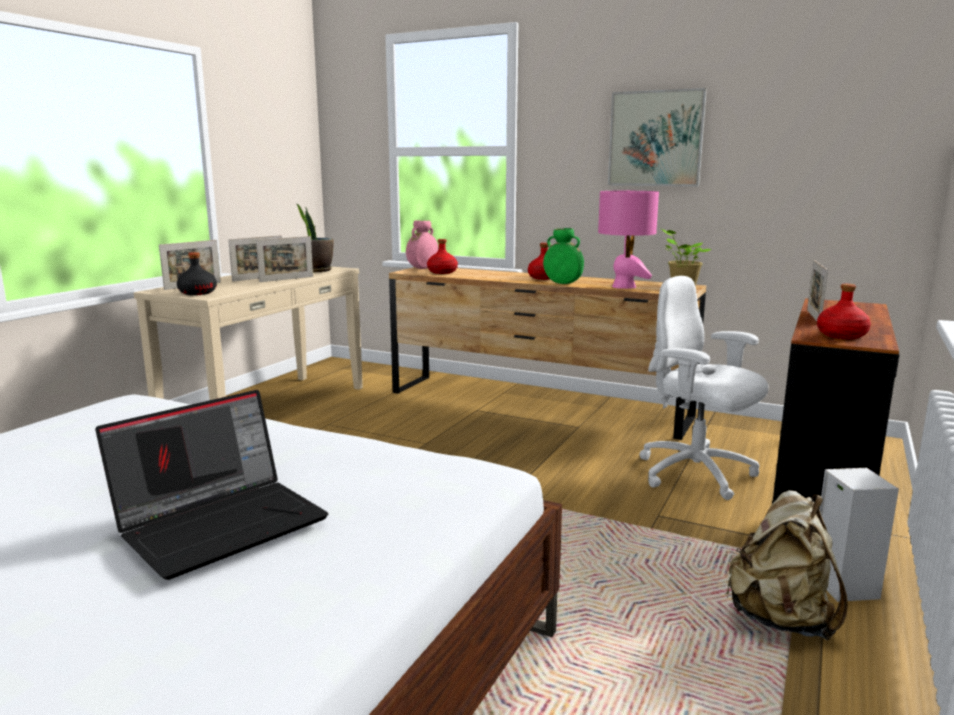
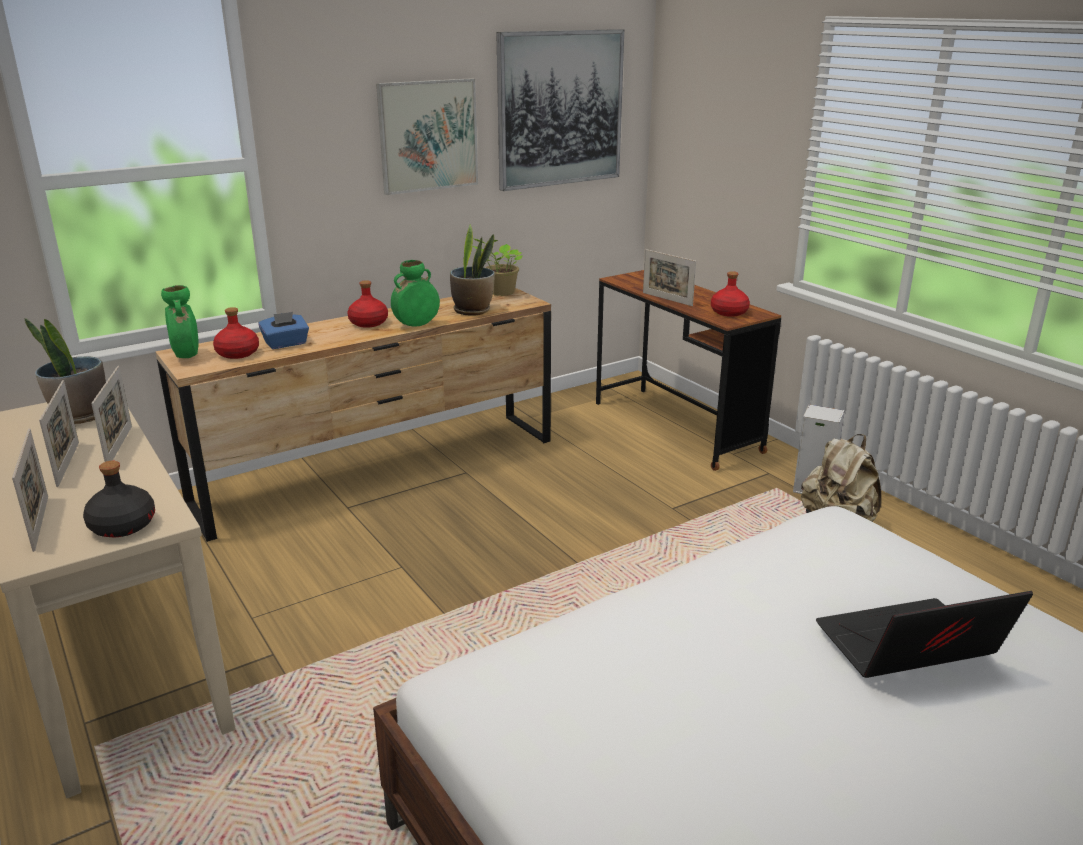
camera: 60 degrees left, 10 degrees up
laptop [95,390,328,580] -> laptop turned 90 degrees counterclockwise [816,591,1033,678]
pink vase [406,220,439,269] -> green vase [161,285,199,358]
pink table lamp [598,190,659,289] -> potted plant [450,225,495,316]
white office chair [639,276,769,500] -> none
none -> blue tissue box [258,312,309,349]
none -> picture [496,29,624,191]

